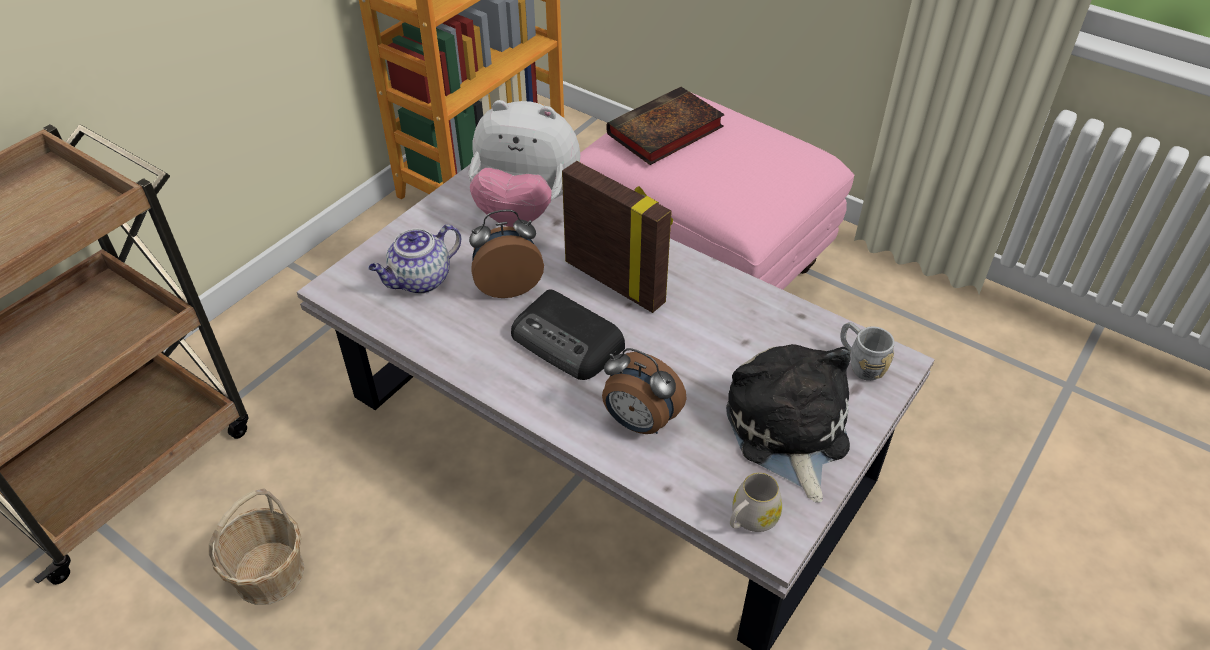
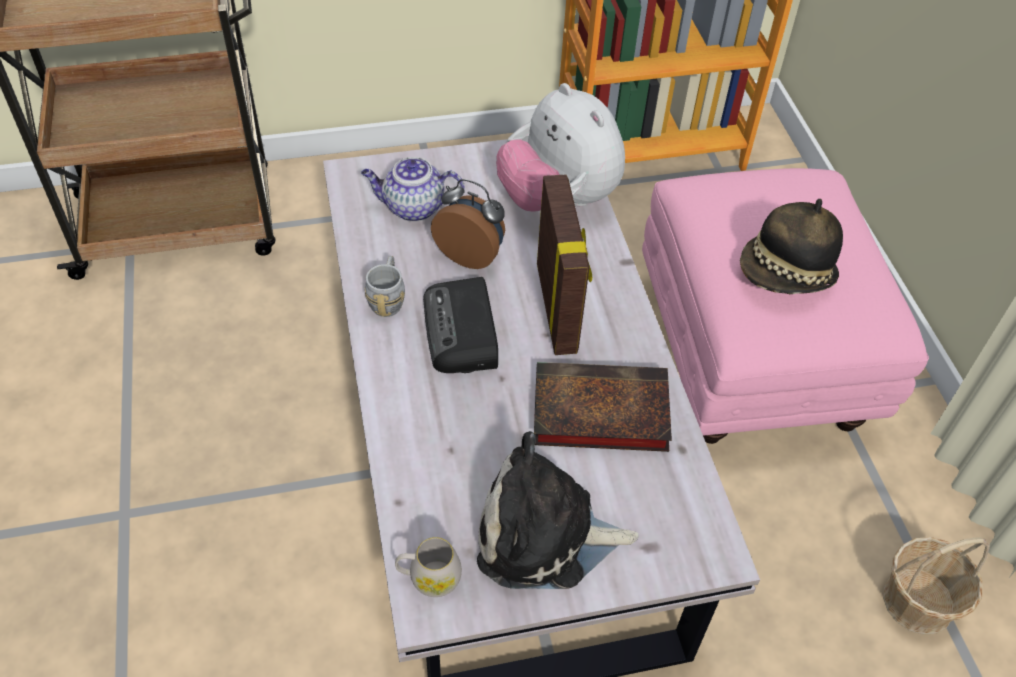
camera: 40 degrees right, 5 degrees up
basket [209,488,304,605] -> basket moved to [883,537,990,635]
alarm clock [602,348,687,434] -> none
book [606,87,725,165] -> book moved to [534,362,672,452]
plush toy [726,344,850,503] -> plush toy turned 120 degrees counterclockwise [477,431,639,589]
grey mug [841,322,895,381] -> grey mug moved to [365,256,405,317]
none -> hat [740,199,843,294]

